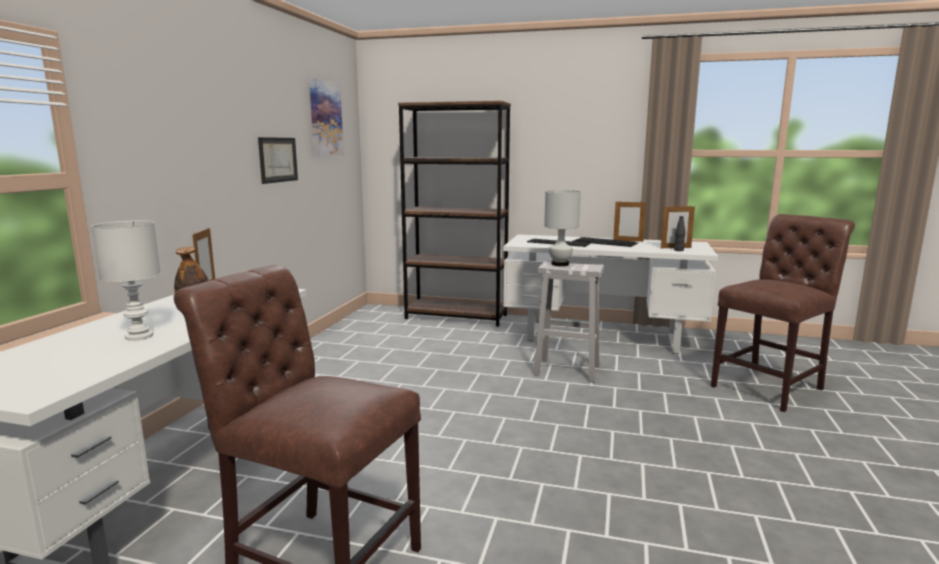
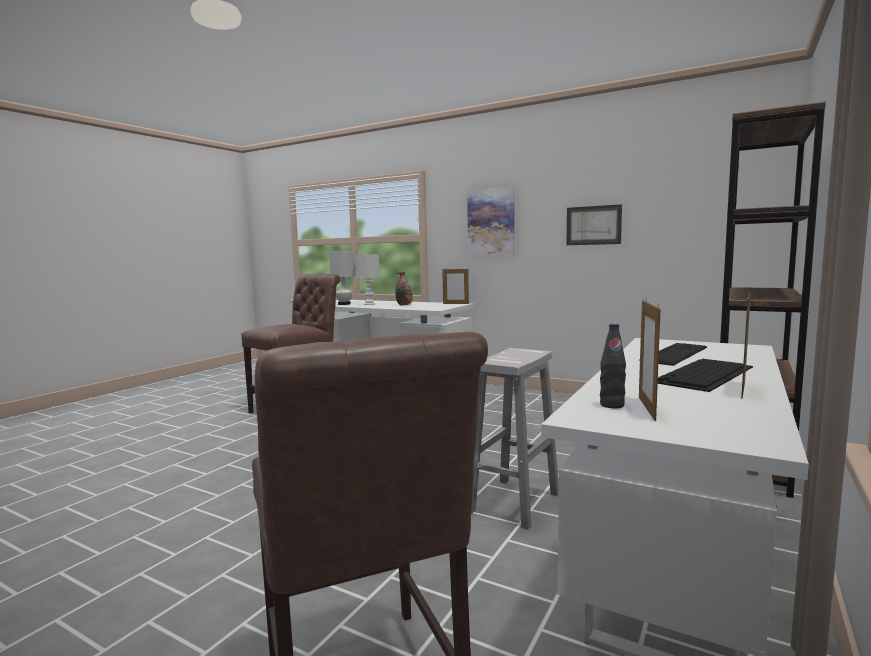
camera: 105 degrees right, 5 degrees down
picture [309,78,344,156] -> picture moved to [467,187,515,256]
white table lamp [544,190,581,266] -> white table lamp moved to [329,251,355,305]

